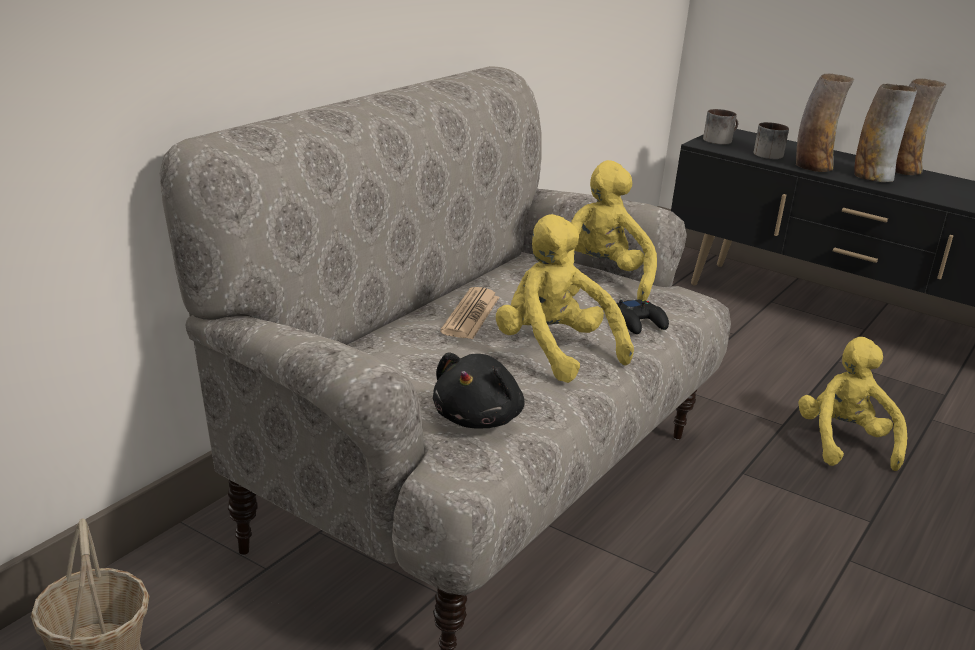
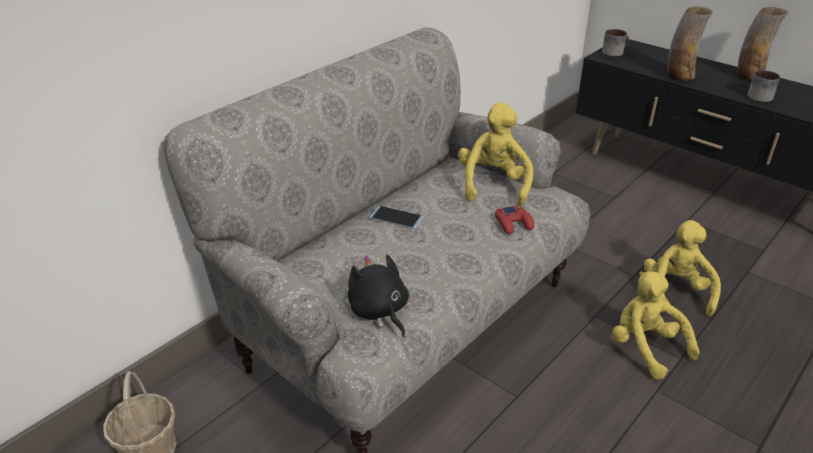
camera: 10 degrees right, 10 degrees up
black plush toy [433,352,525,428] -> black plush toy turned 120 degrees clockwise [348,254,409,337]
newspaper [440,287,500,340] -> phone [369,206,424,229]
yellow plush toy [496,214,634,383] -> yellow plush toy moved to [612,271,700,380]
black game controller [617,299,669,334] -> red game controller [495,205,534,235]
mug [754,122,789,159] -> mug moved to [748,70,780,102]
vase [854,84,917,182] -> none

